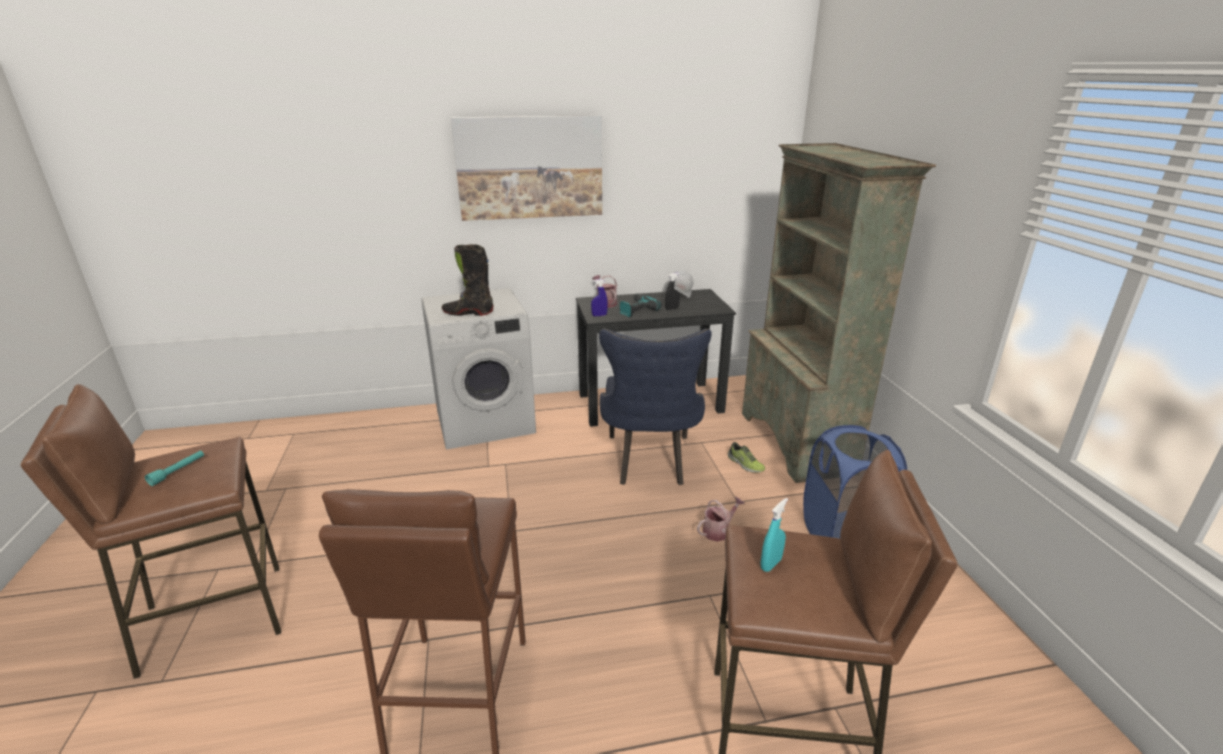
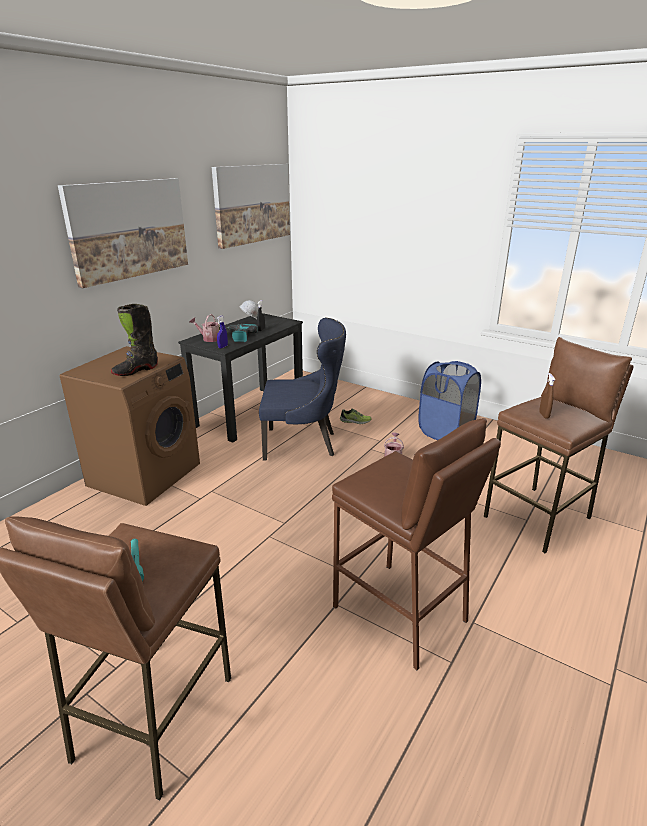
camera: 45 degrees left, 0 degrees up
white washing machine [421,288,536,449] -> brown washing machine [60,346,200,506]
blue chair [599,328,712,485] -> blue chair turned 45 degrees counterclockwise [259,318,346,460]
green bookcase [742,143,936,483] -> none
turquoise spray bottle [761,498,788,572] -> brown spray bottle [539,373,555,419]
none -> picture [212,164,290,249]

